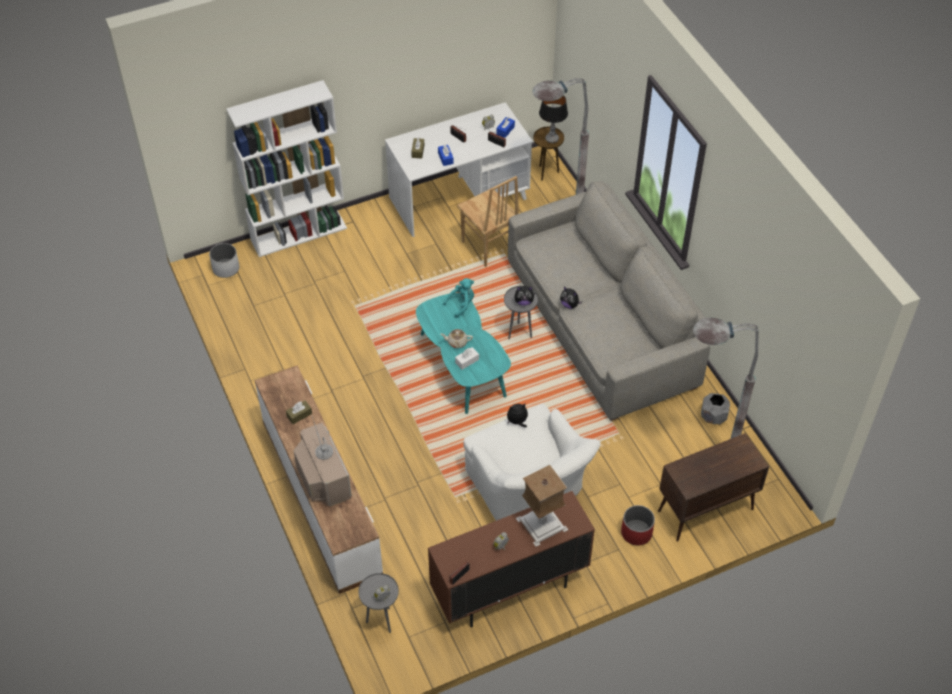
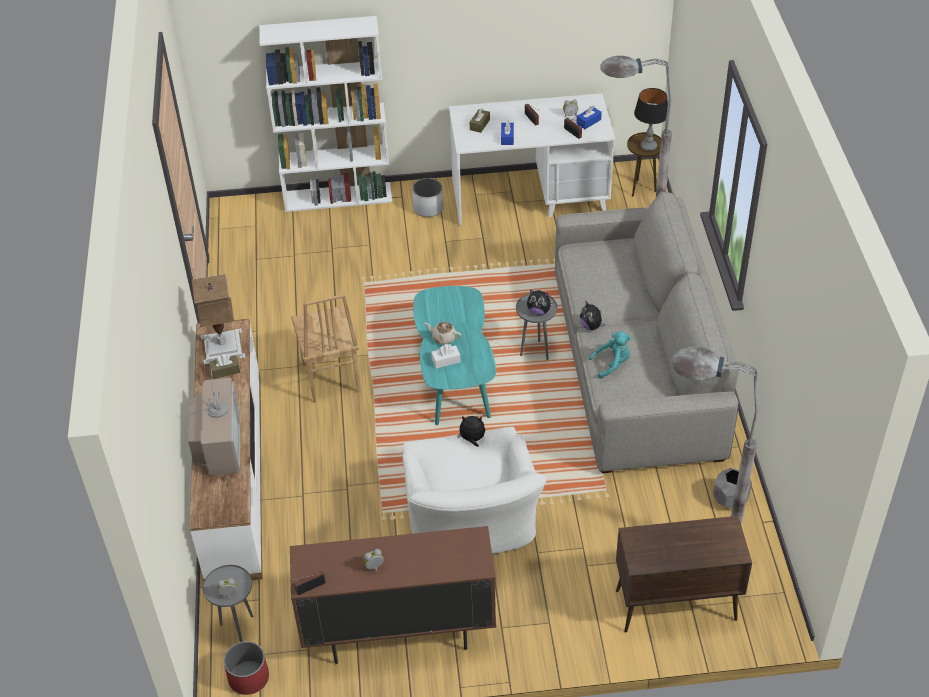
camera: 20 degrees right, 5 degrees down
white planter [209,243,239,278] -> white planter moved to [412,178,444,217]
turquoise plush toy [443,278,474,318] -> turquoise plush toy moved to [589,331,631,379]
brown chair [457,176,519,267] -> brown chair moved to [291,294,360,403]
table lamp [516,465,568,547] -> table lamp moved to [192,274,246,365]
red planter [621,505,655,545] -> red planter moved to [224,641,269,695]

